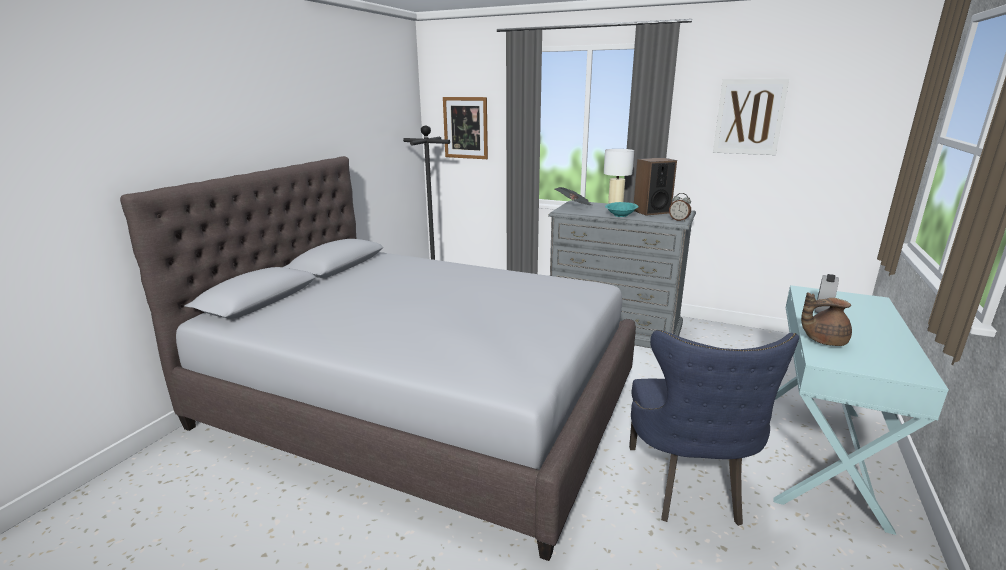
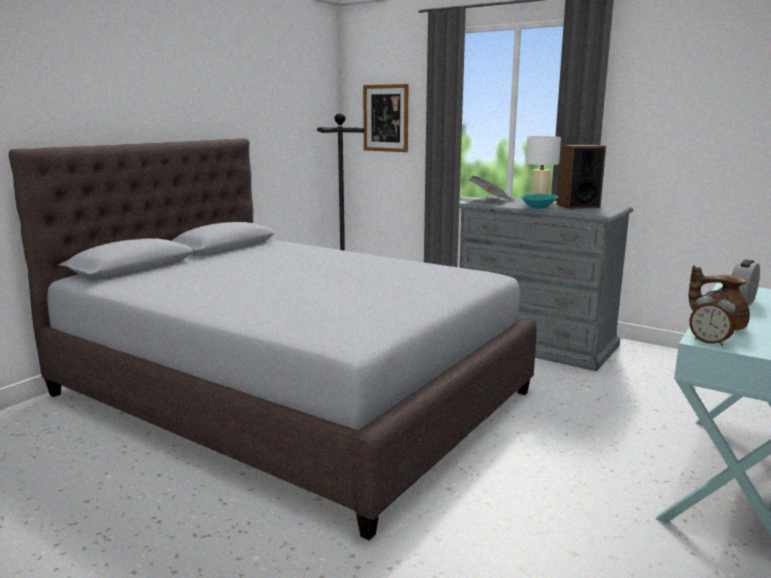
camera: 10 degrees right, 5 degrees down
blue chair [629,330,799,526] -> none
alarm clock [669,193,691,221] -> alarm clock moved to [689,290,736,346]
picture [713,78,789,155] -> none

